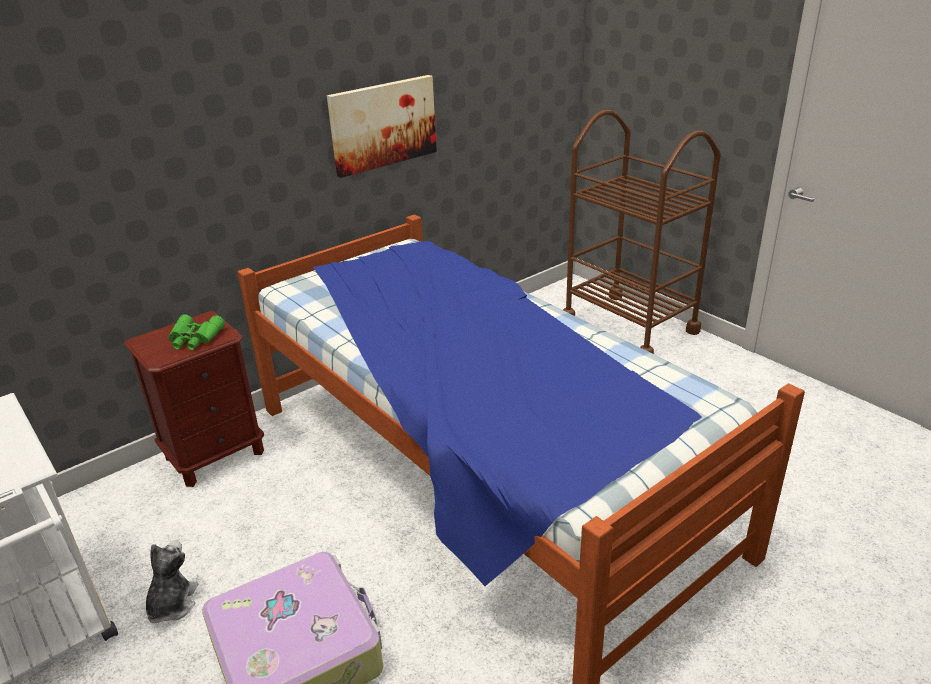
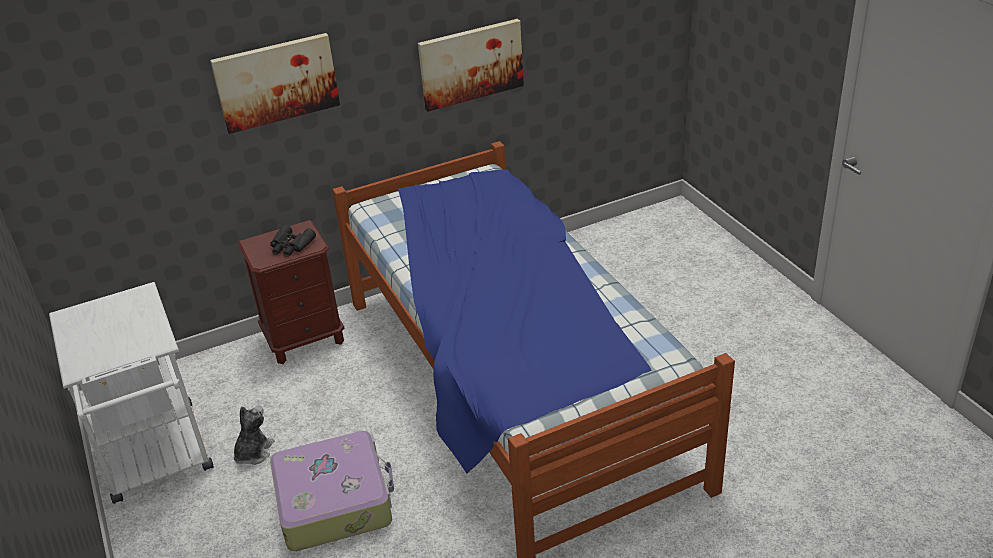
camera: 15 degrees right, 5 degrees up
green binoculars [168,314,225,350] -> black binoculars [270,224,316,257]
brown cart [563,110,721,354] -> none
none -> picture [210,33,340,134]

